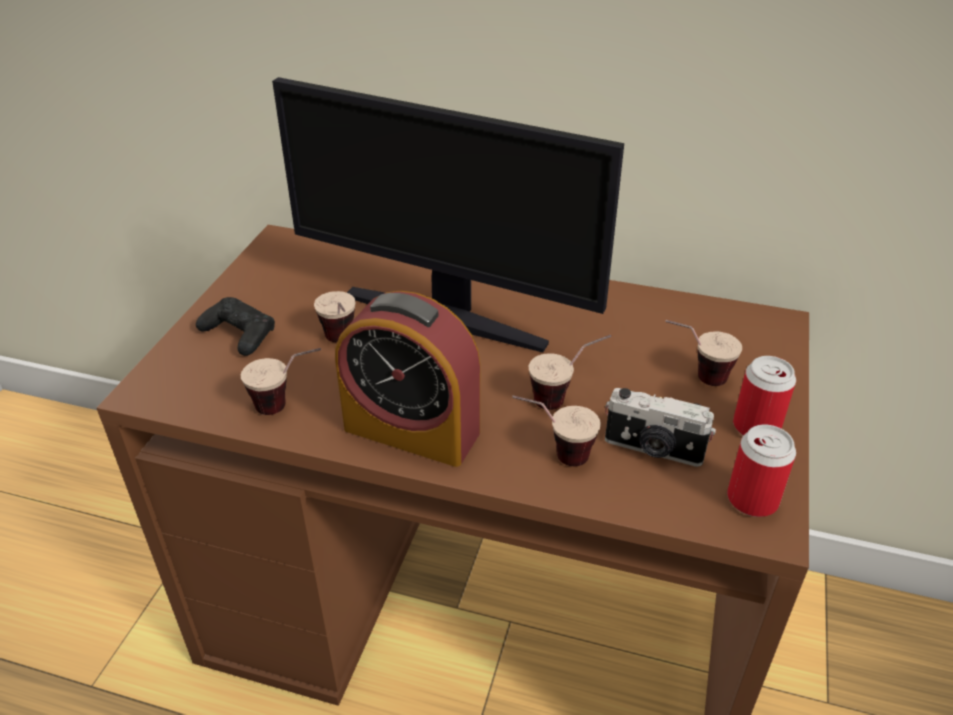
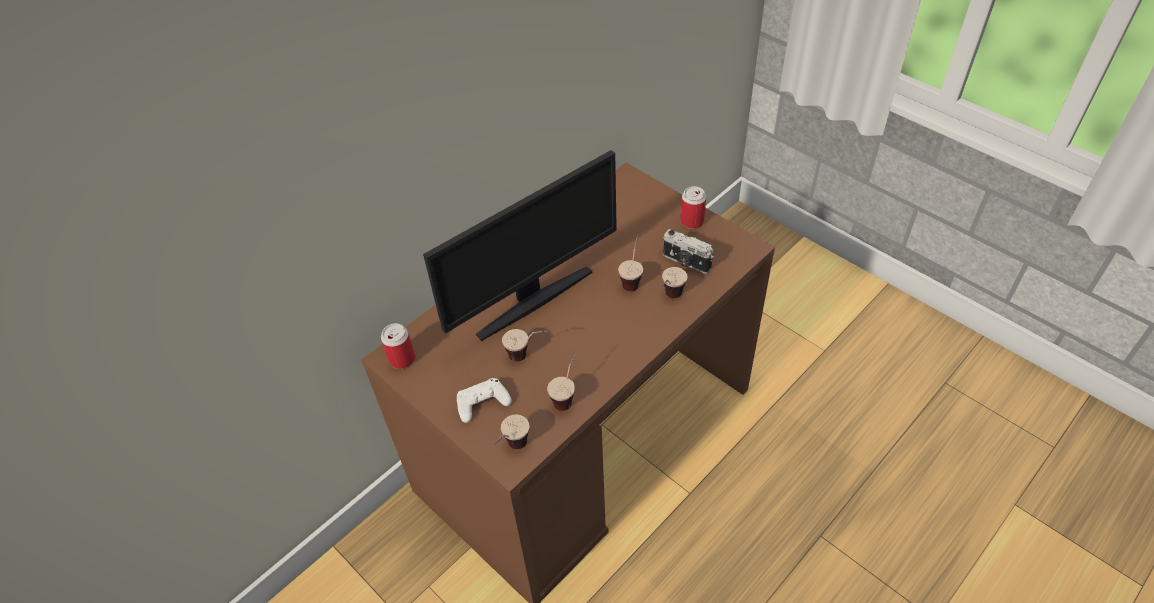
camera: 60 degrees left, 10 degrees up
black game controller [196,297,275,356] -> white game controller [457,378,512,423]
alarm clock [335,290,480,467] -> none
camera [605,388,716,467] -> camera turned 75 degrees clockwise [663,229,714,274]
cup [665,320,742,386] -> cup moved to [493,414,529,449]
can [727,424,796,517] -> can moved to [381,323,415,369]

